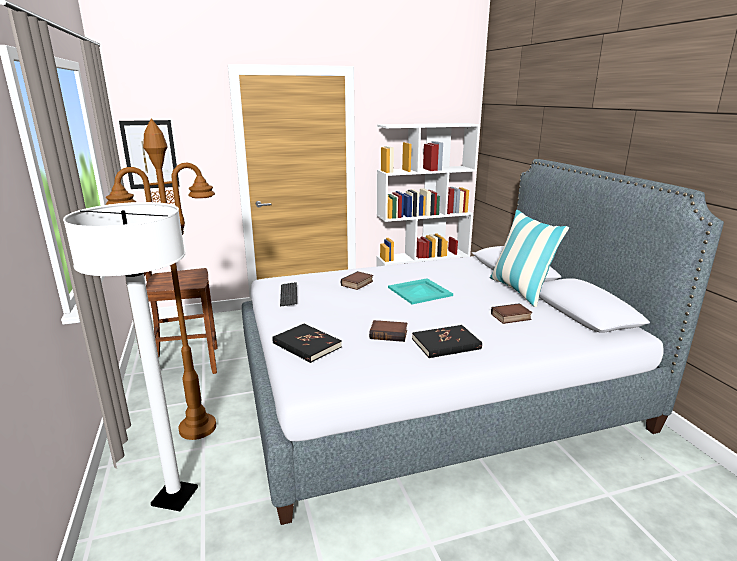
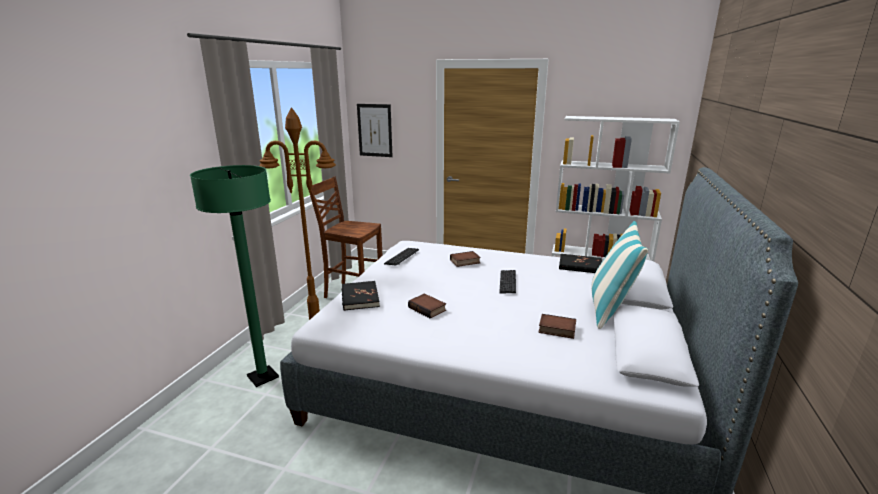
camera: 35 degrees right, 0 degrees up
white floor lamp [63,202,198,511] -> green floor lamp [190,165,279,387]
turquoise tray [388,278,453,304] -> keyboard [499,270,516,294]
black book [412,325,482,358] -> black book moved to [559,254,602,273]

